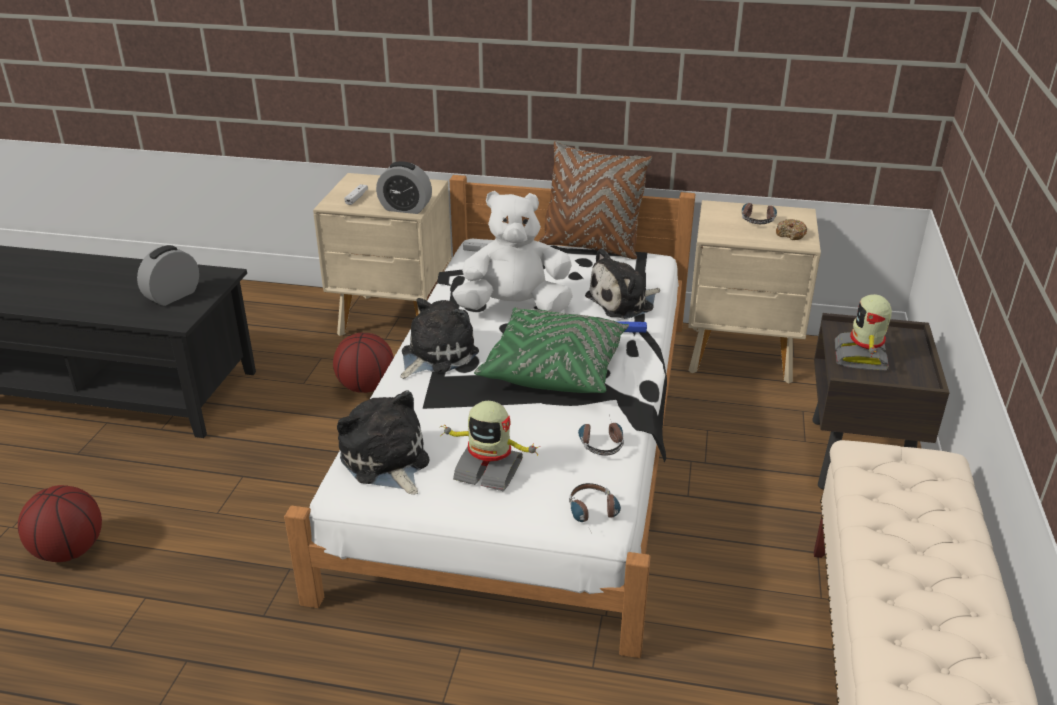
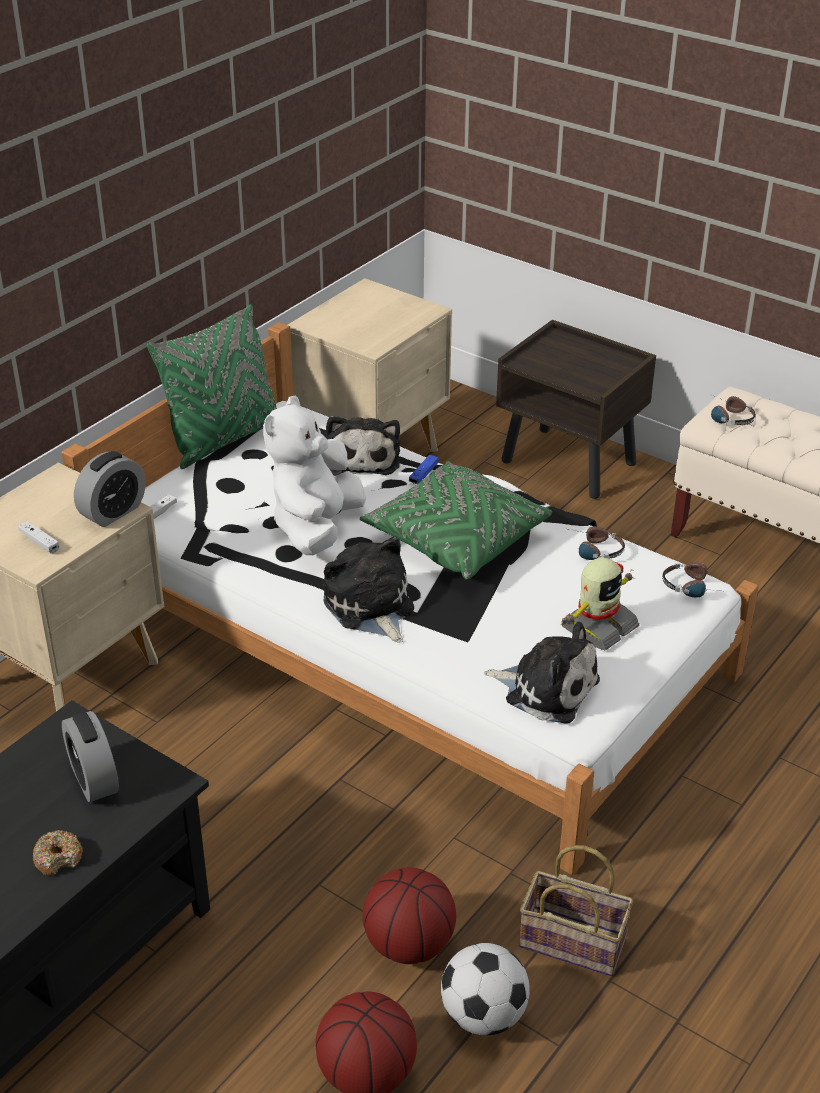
camera: 65 degrees left, 5 degrees up
basketball [333,333,394,393] -> basketball moved to [363,867,456,964]
plush toy [337,390,430,495] -> plush toy turned 150 degrees counterclockwise [484,621,600,724]
brown pillow [539,141,652,259] -> green pillow [147,304,277,469]
headphones [742,203,777,224] -> headphones moved to [711,395,756,425]
donut [776,219,808,240] -> donut moved to [33,830,83,876]
toy robot [835,294,892,370] -> none
none -> football [441,943,530,1035]
none -> basket [519,845,633,976]

